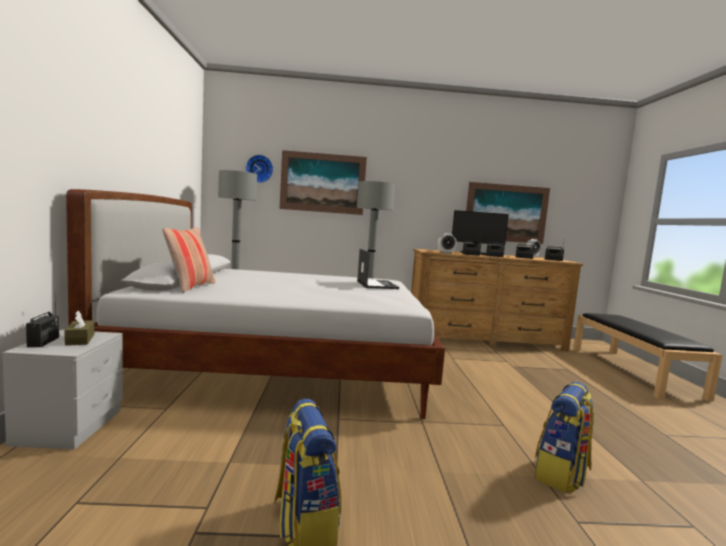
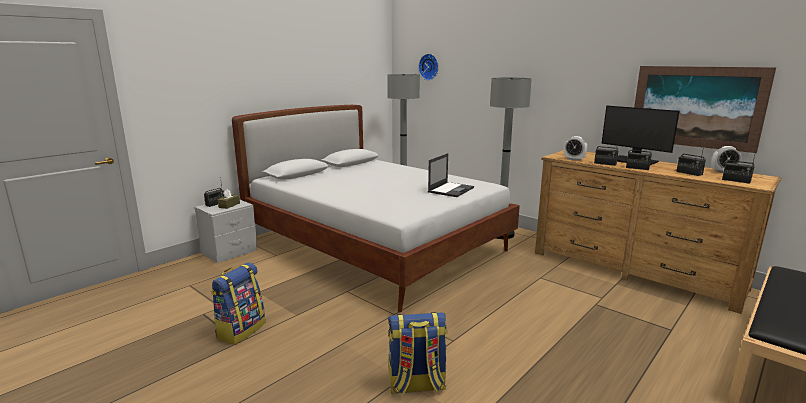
camera: 45 degrees right, 10 degrees up
pillow [162,227,215,293] -> none
picture [280,150,367,215] -> none

